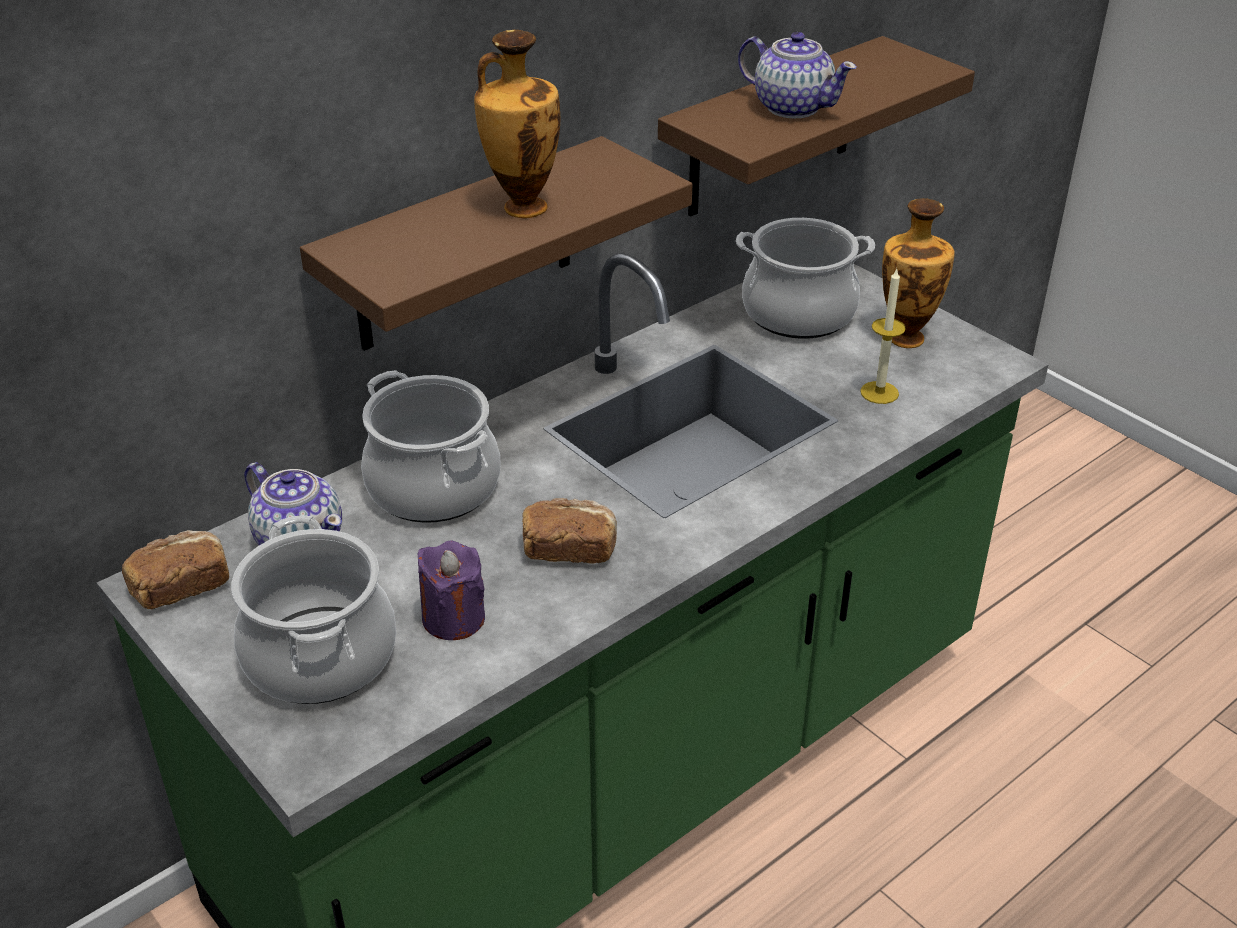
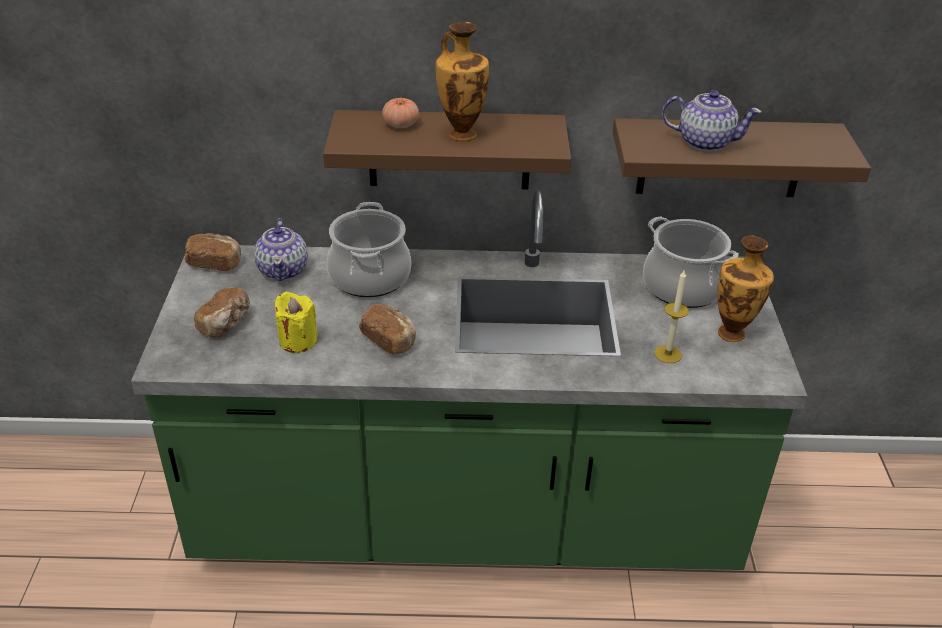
camera: 40 degrees right, 0 degrees up
cooking pot [232,515,396,704] -> bread [194,287,250,338]
purple candle [418,541,485,640] -> yellow candle [275,292,318,353]
teapot [738,32,857,118] -> teapot turned 60 degrees counterclockwise [662,90,762,152]
none -> tomato [382,98,419,128]

